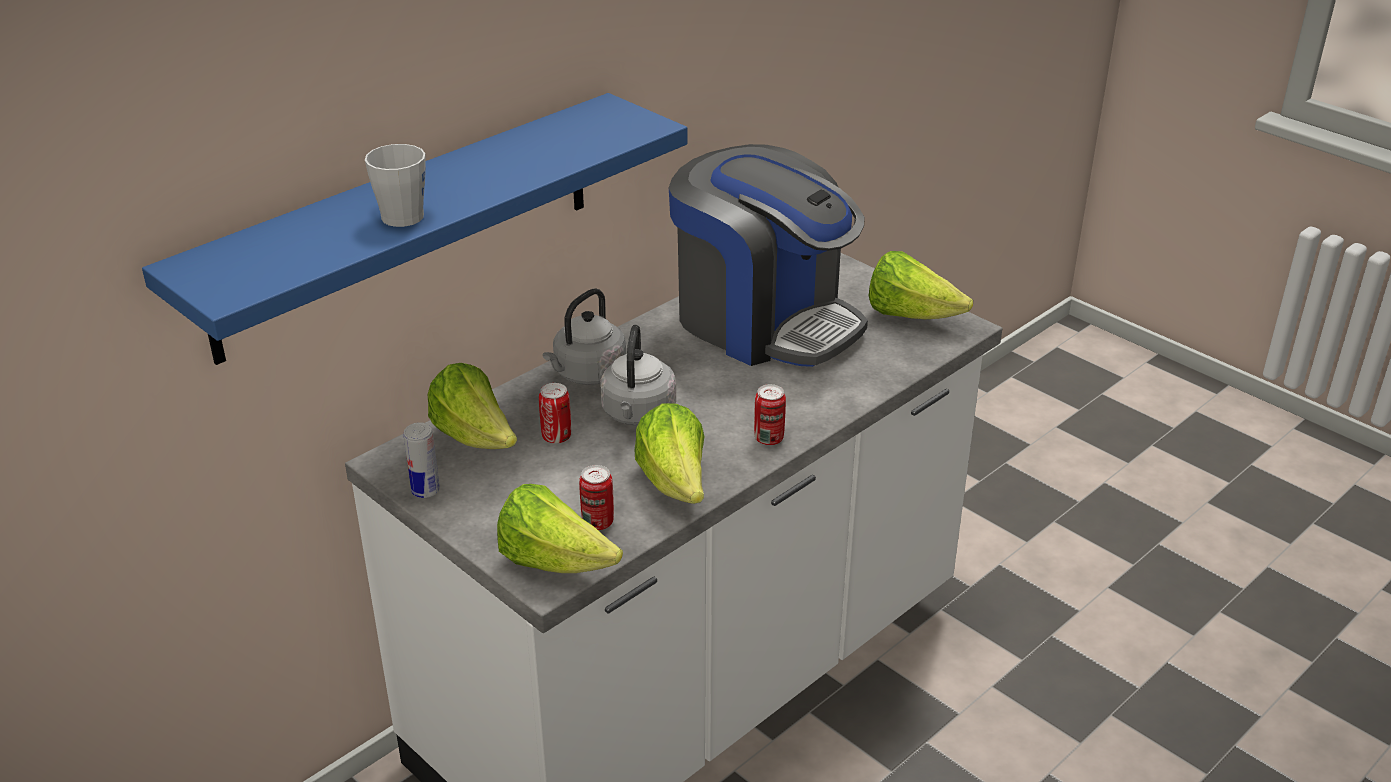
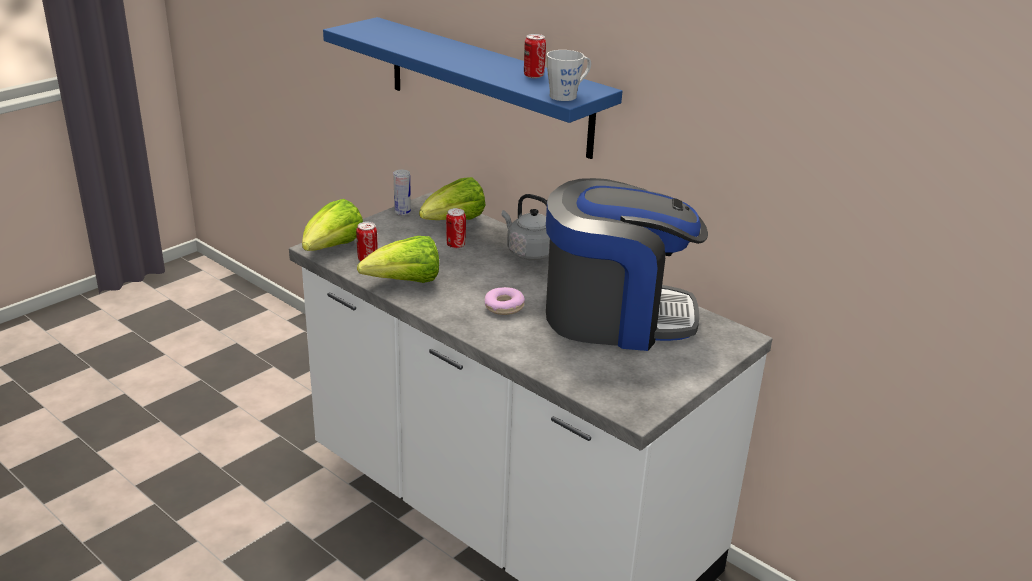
camera: 85 degrees right, 5 degrees down
grey mug [365,144,426,227] -> grey mug moved to [546,50,591,101]
grey kettle [600,325,676,426] -> none
coffee machine [669,144,868,367] -> coffee machine turned 120 degrees counterclockwise [546,178,708,351]
can [754,384,786,445] -> can moved to [524,34,546,78]
lettuce [869,251,973,319] -> none
none -> donut [485,287,525,315]

